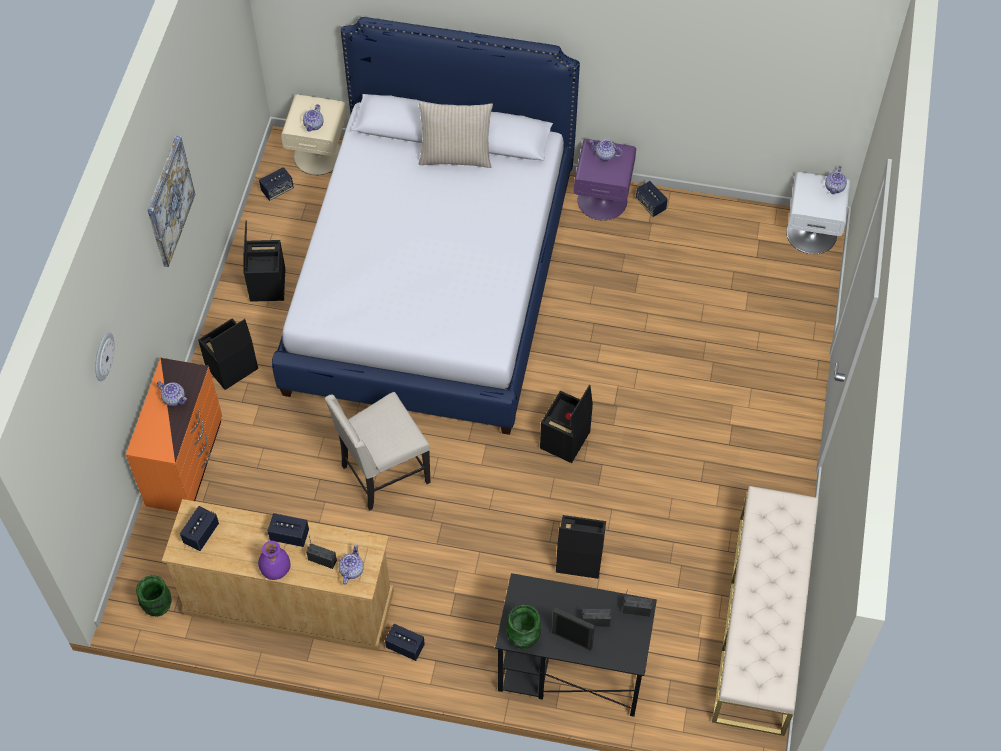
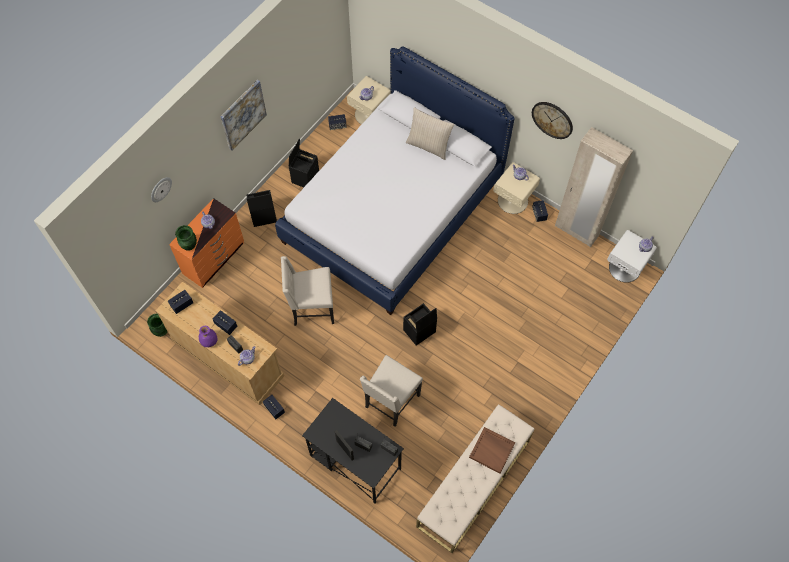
camera: 25 degrees right, 5 degrees up
green vase [506,605,541,649] -> green vase moved to [175,225,197,250]
black storage box [556,515,606,579] -> beige chair [360,355,423,427]
purple nightstand [574,139,636,220] -> beige nightstand [493,162,540,214]
none -> brown tray [469,427,515,474]
none -> wall clock [532,102,573,139]
none -> beige wardrobe [555,127,633,247]

